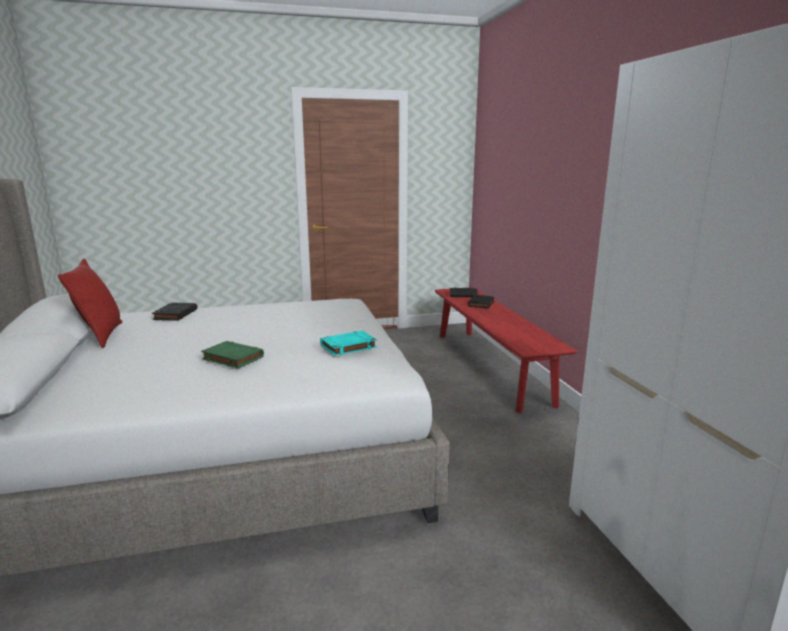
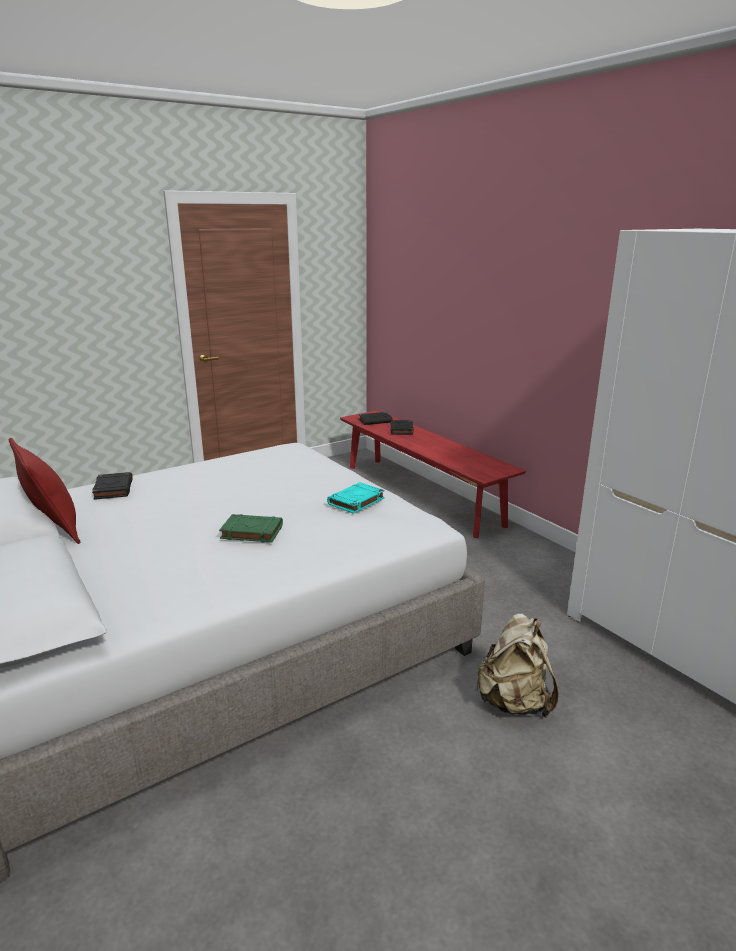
camera: 20 degrees left, 5 degrees up
none -> beige backpack [476,613,559,718]

